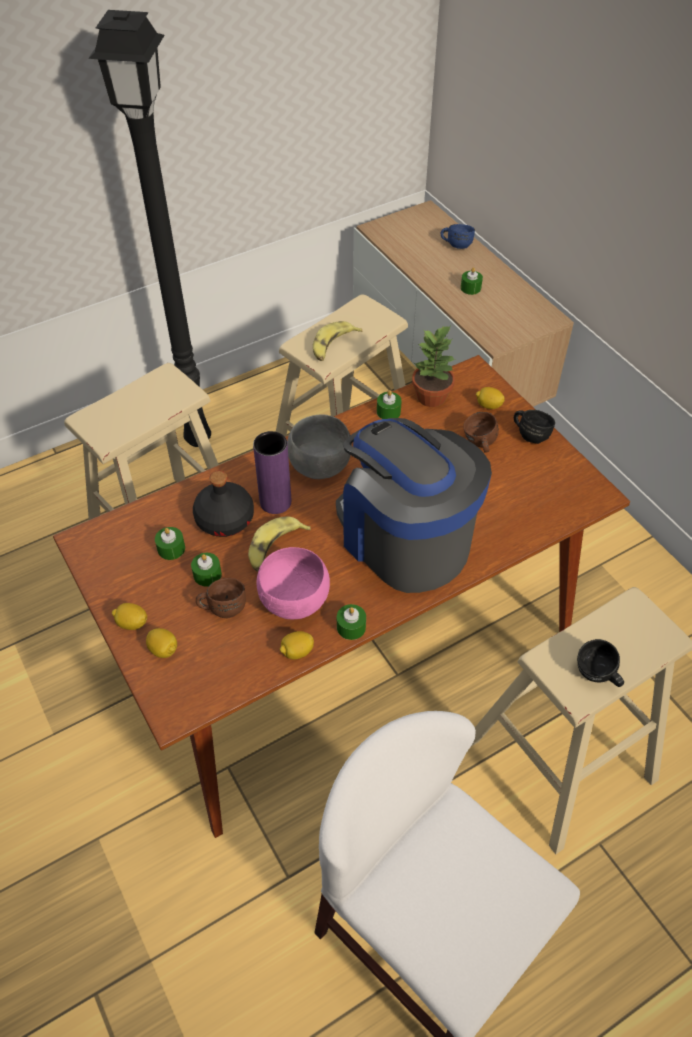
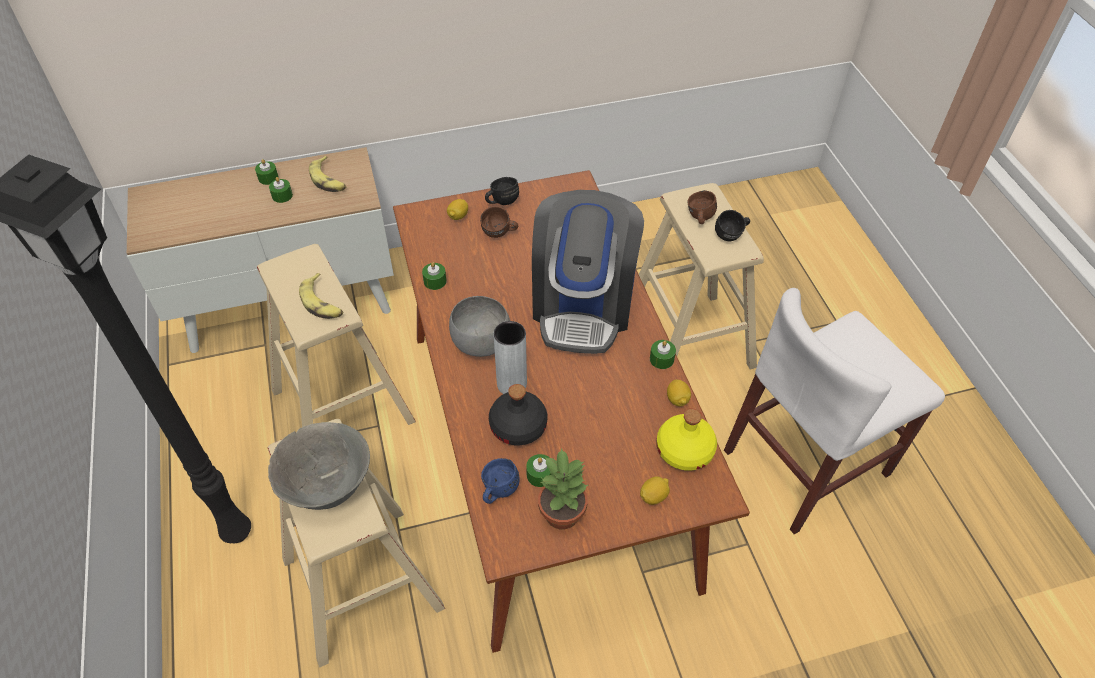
camera: 75 degrees left, 0 degrees up
lemon [112,603,147,630] -> none
green candle [191,553,222,586] -> green candle moved to [255,159,279,185]
brown mug [196,578,246,618] -> brown mug moved to [687,190,717,224]
banana [248,516,311,572] -> banana moved to [309,156,346,192]
purple vase [253,431,291,514] -> grey vase [493,321,527,394]
pink bowl [256,547,330,619] -> none
coffee machine [336,418,492,593] -> coffee machine turned 60 degrees counterclockwise [532,190,644,354]
potted plant [412,325,456,407] -> potted plant moved to [538,448,588,529]
blue mug [441,224,475,249] -> blue mug moved to [481,458,520,504]
none -> grey bowl [268,422,370,510]
none -> yellow bottle [657,408,717,471]

